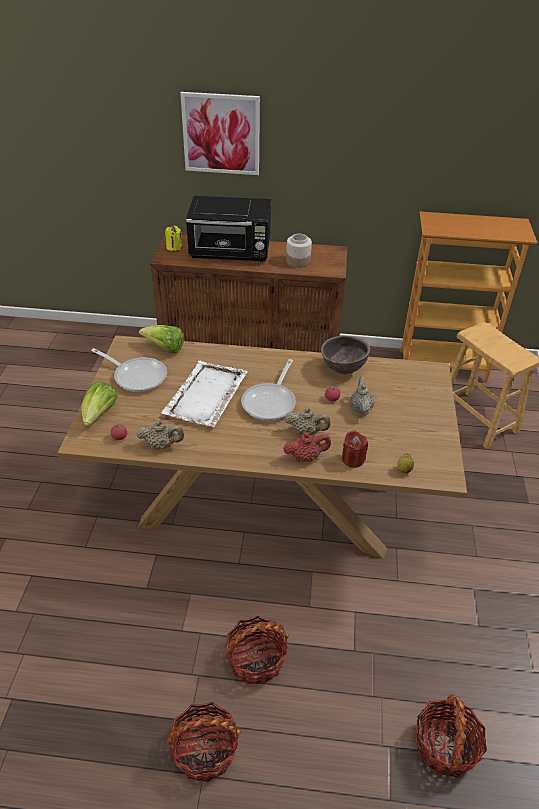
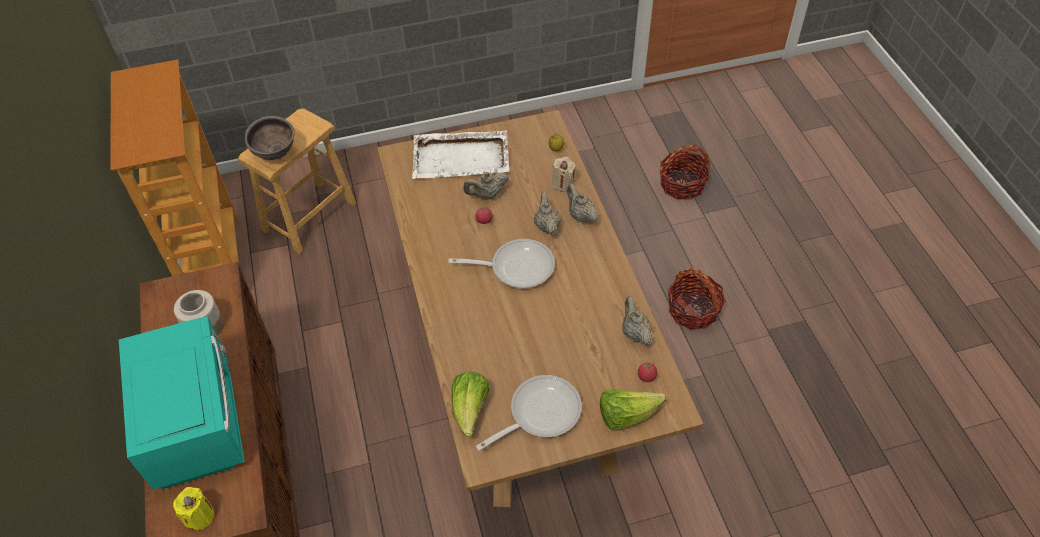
camera: 110 degrees left, 10 degrees up
frying pan [91,348,167,393] -> frying pan turned 45 degrees clockwise [476,375,582,451]
white tray [161,361,248,427] -> white tray moved to [412,131,510,179]
basket [167,702,241,782] -> none
picture [180,92,260,175] -> none
black microwave [186,196,271,262] -> turquoise microwave [119,316,245,489]
red teapot [283,432,331,462] -> beige teapot [567,183,599,223]
brown bowl [321,336,370,375] -> brown bowl moved to [245,116,294,160]
red candle [342,430,368,468] -> beige candle [552,157,575,192]

